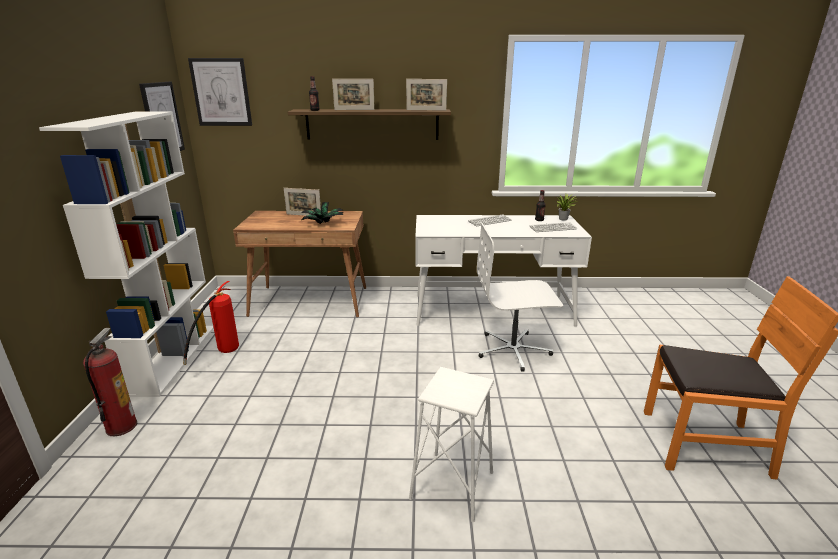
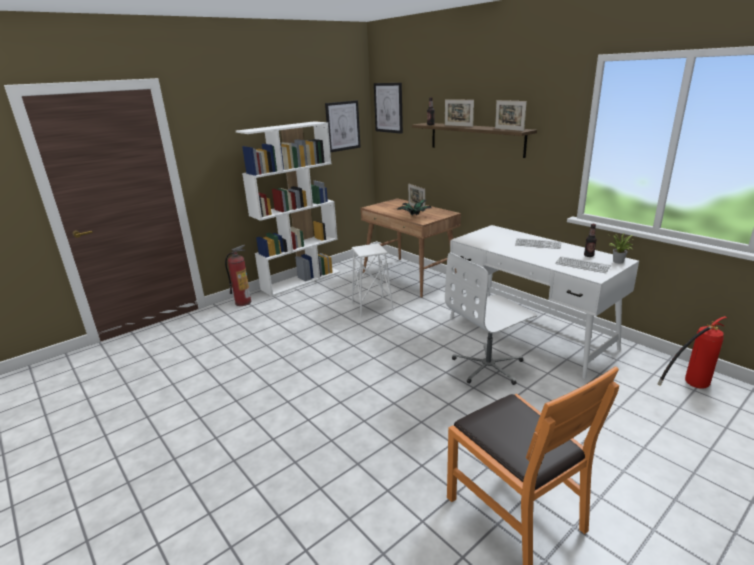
camera: 50 degrees right, 0 degrees up
fire extinguisher [183,281,239,365] -> fire extinguisher moved to [658,316,727,389]
white stool [409,367,494,523] -> white stool moved to [352,243,394,317]
white office chair [477,222,563,372] -> white office chair turned 75 degrees counterclockwise [445,252,537,385]

